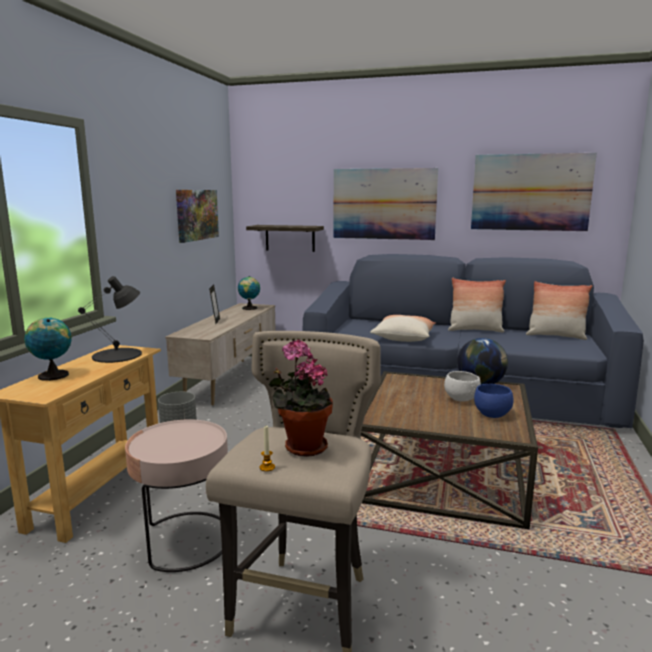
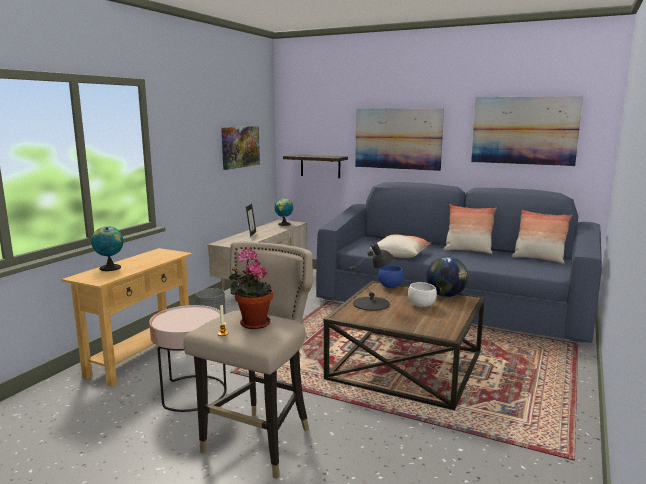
camera: 10 degrees right, 0 degrees up
black table lamp [78,276,142,363] -> black table lamp moved to [349,243,393,311]
blue bowl [474,384,514,418] -> blue bowl moved to [378,265,404,288]

